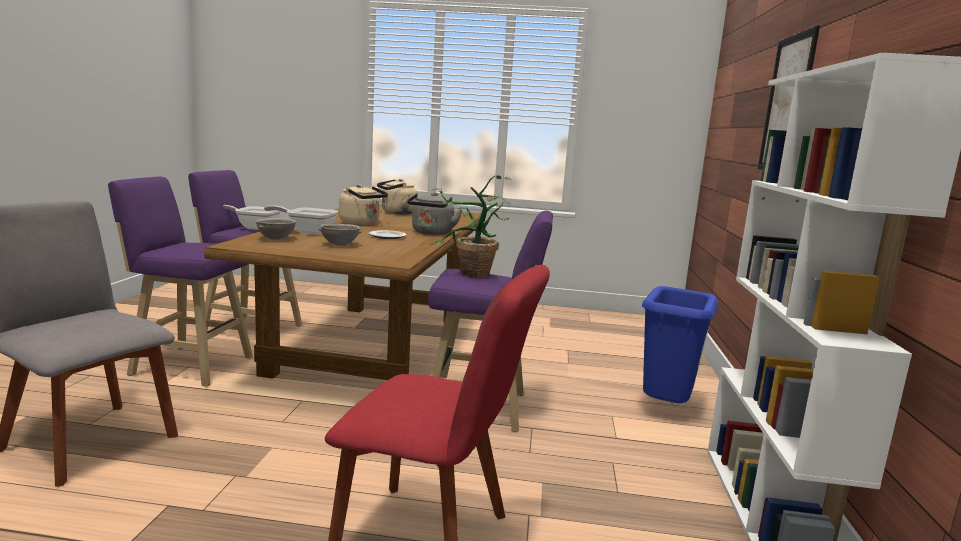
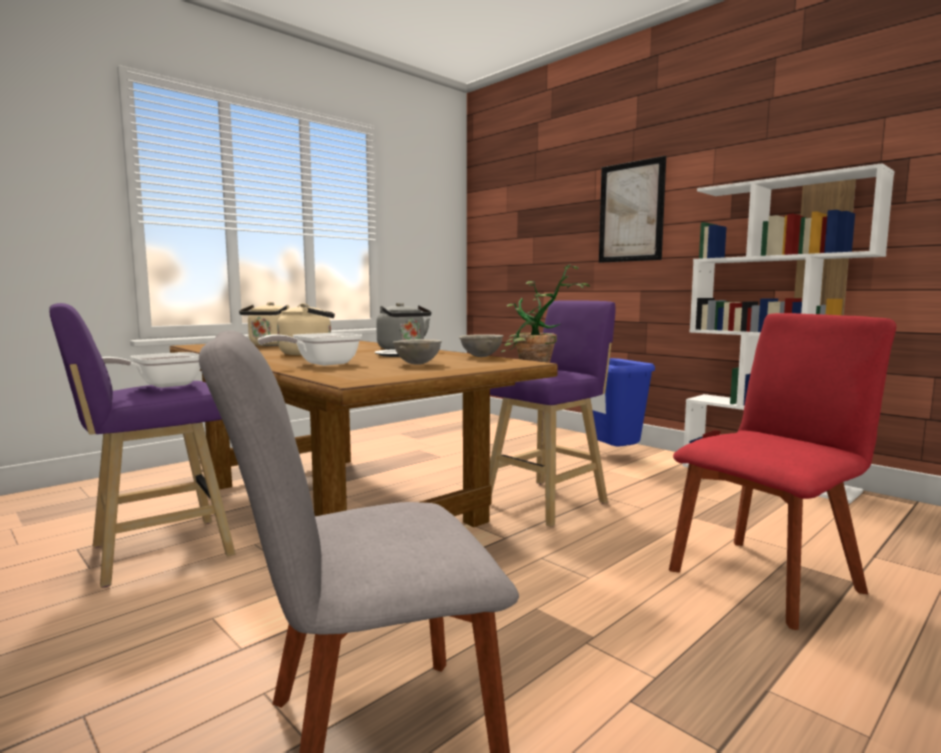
camera: 50 degrees left, 5 degrees down
purple stool [108,177,253,387] -> none
grey bowl [255,218,296,240] -> grey bowl moved to [459,334,503,357]

